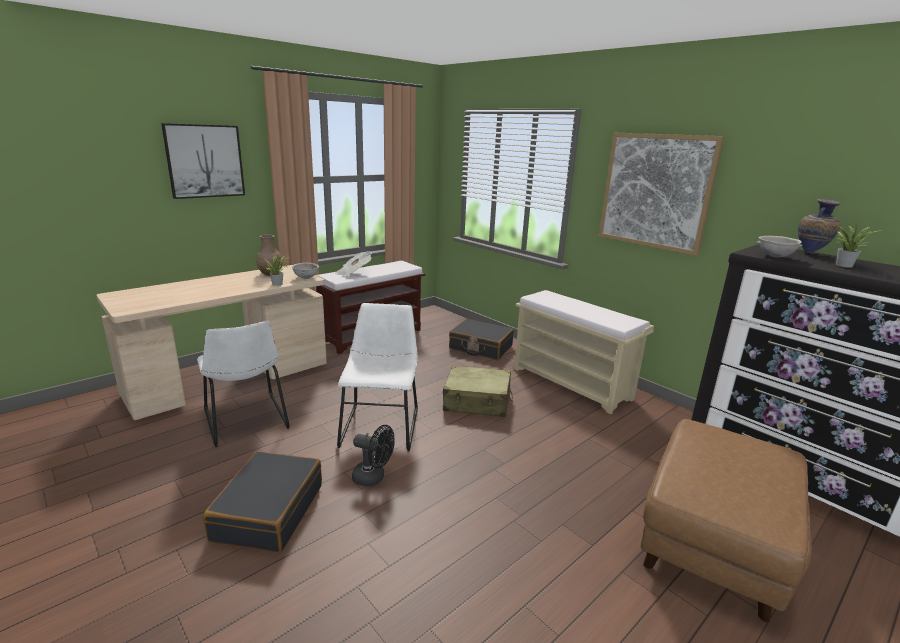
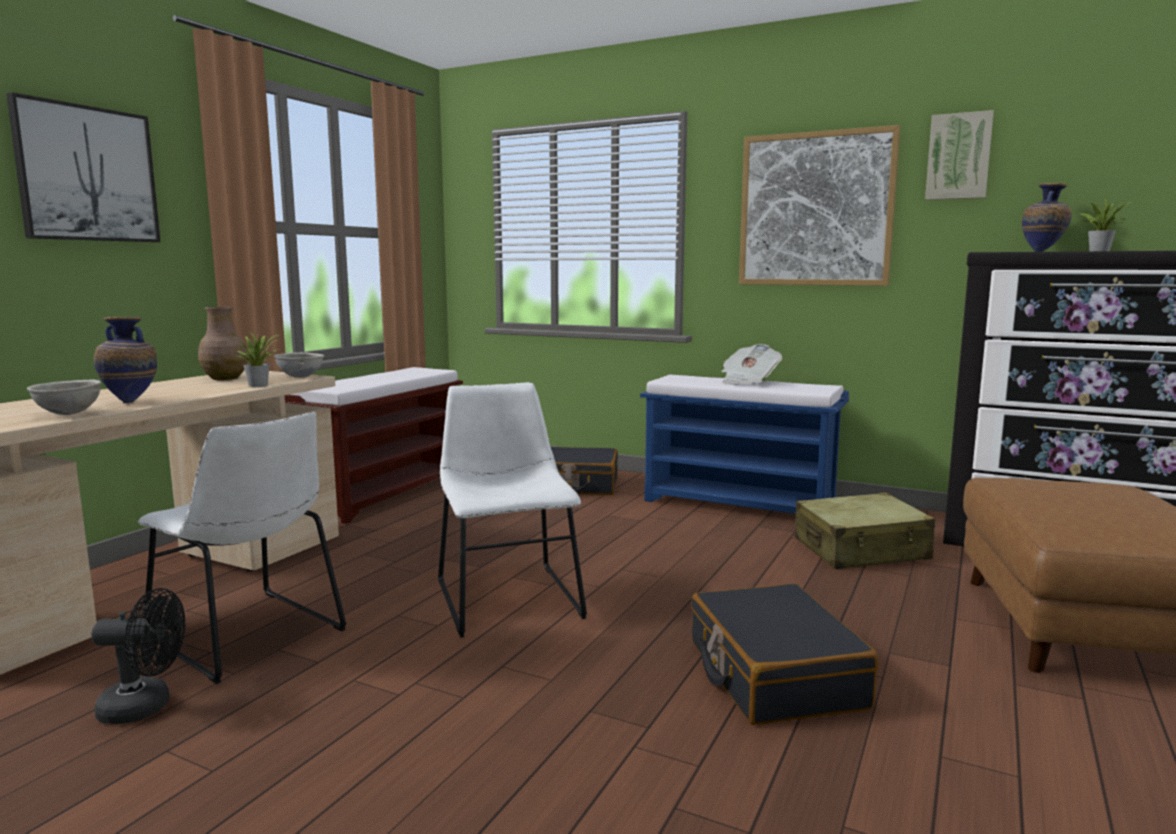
camera: 20 degrees left, 10 degrees down
black suitcase [203,451,322,553] -> black suitcase moved to [691,583,879,725]
newspaper [335,251,372,276] -> newspaper moved to [721,344,782,385]
black fan [352,425,395,487] -> black fan moved to [91,588,185,724]
beige suitcase [443,366,513,417] -> beige suitcase moved to [794,493,935,569]
beige bench [514,290,654,414] -> blue bench [640,375,849,514]
grey bowl [757,236,803,258] -> grey bowl moved to [27,379,101,415]
none -> vase [94,317,157,404]
none -> picture [925,110,994,200]

